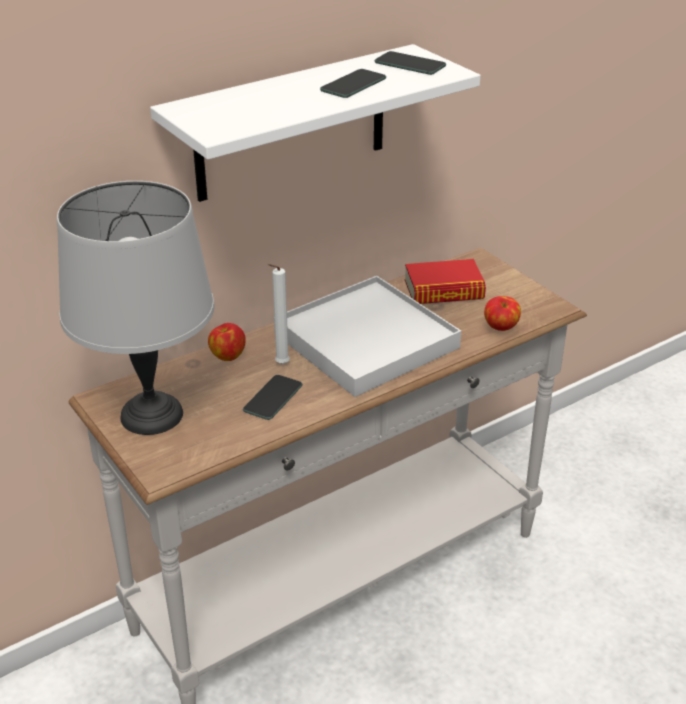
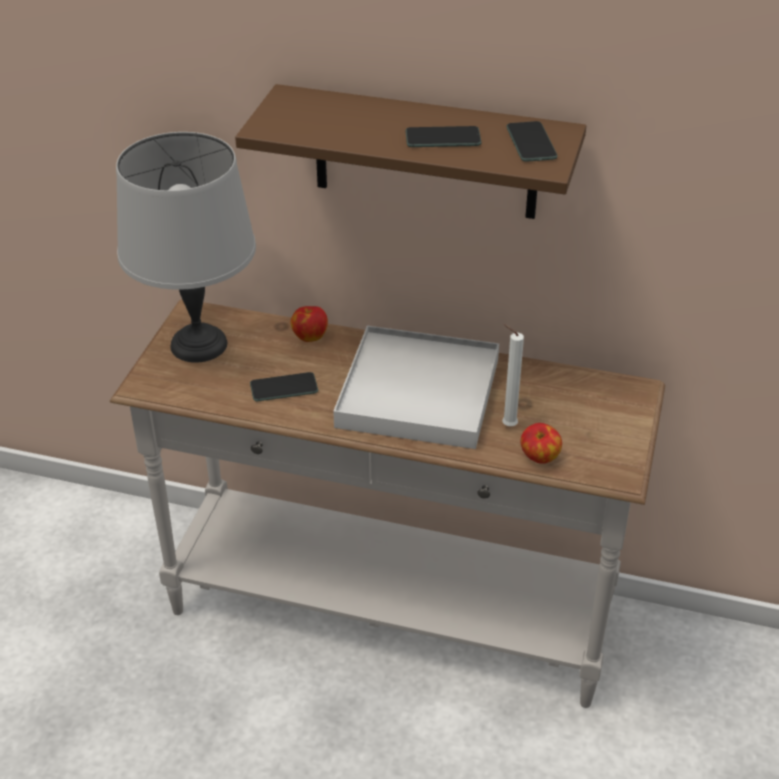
camera: 50 degrees right, 5 degrees up
white shelf [150,44,481,202] -> brown shelf [235,84,586,219]
white candle [268,264,290,364] -> white candle moved to [502,324,524,426]
book [405,259,486,304] -> none

